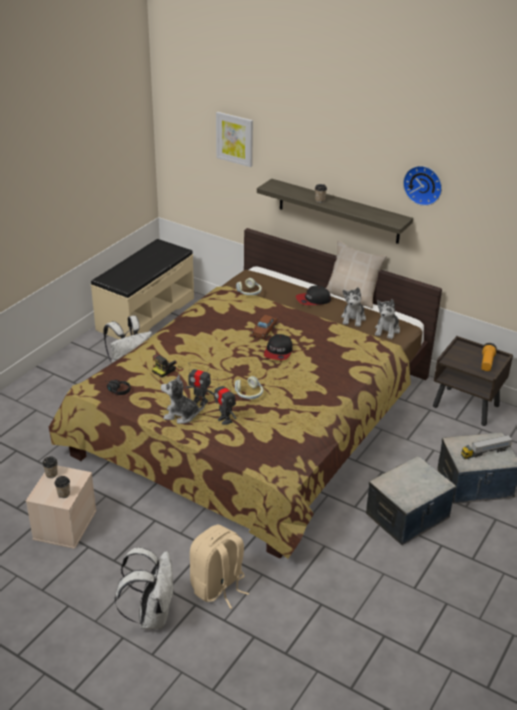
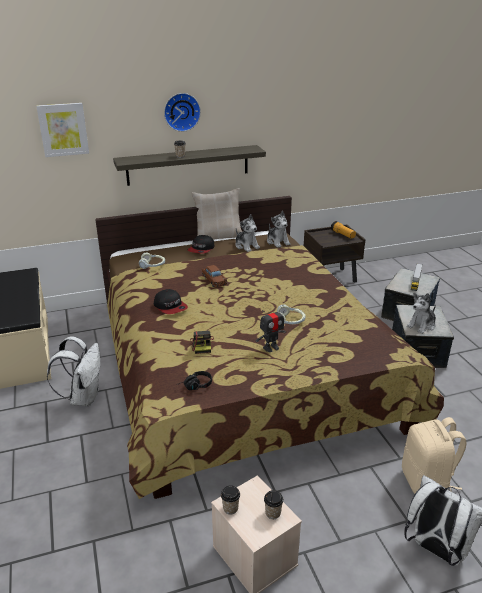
camera: 50 degrees left, 5 degrees down
plush toy [161,374,205,424] -> plush toy moved to [407,292,436,334]
toy robot [214,378,237,425] -> none
cap [264,334,293,360] -> cap moved to [154,289,188,314]
wall clock [403,166,442,206] -> wall clock moved to [164,93,201,132]

